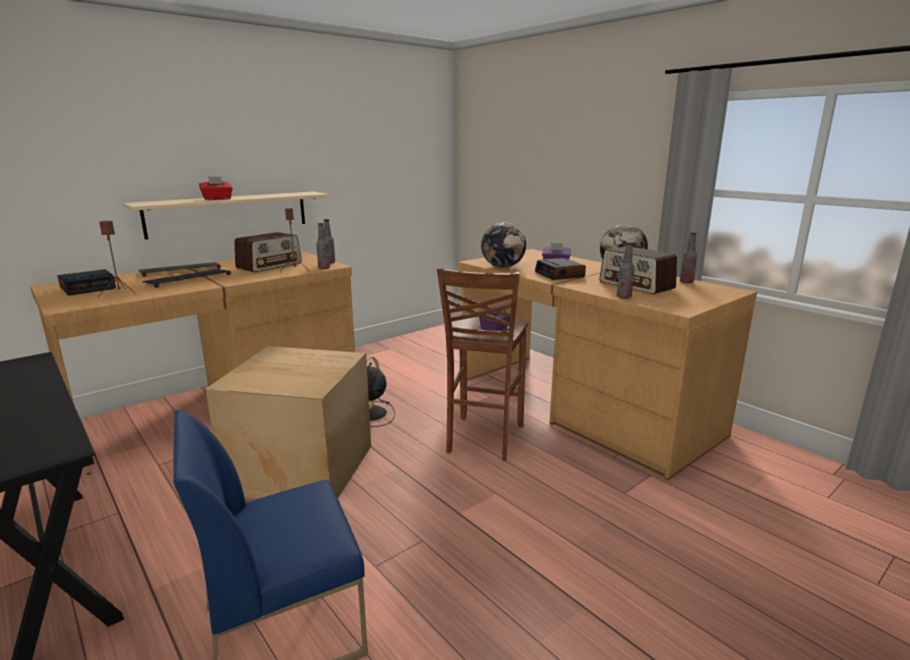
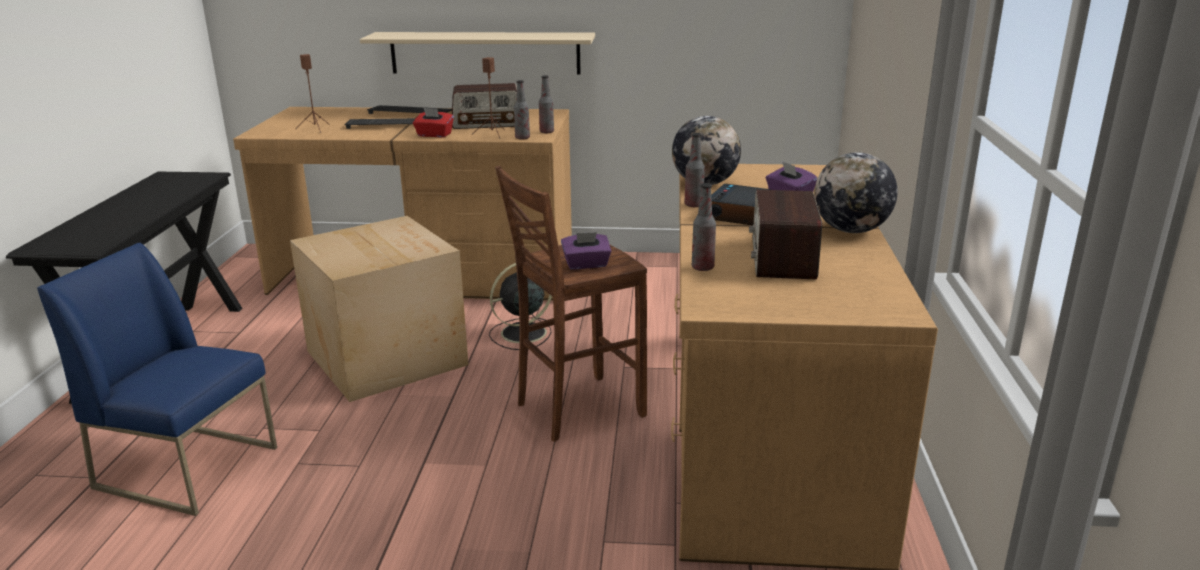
camera: 45 degrees right, 5 degrees up
alarm clock [57,269,116,296] -> none
red tissue box [199,176,233,200] -> red tissue box moved to [413,108,454,138]
bottle [680,232,697,283] -> bottle moved to [685,133,705,207]

